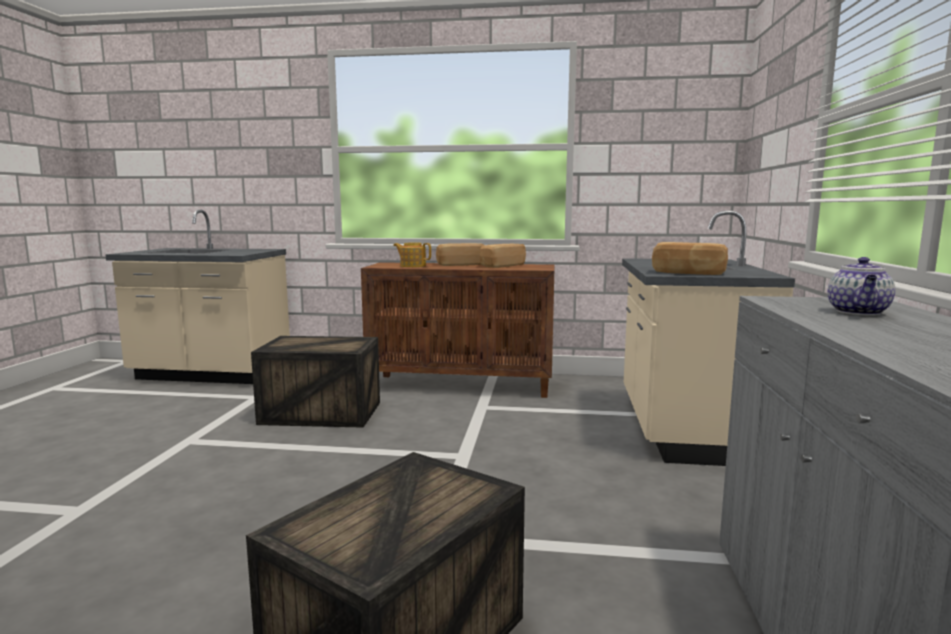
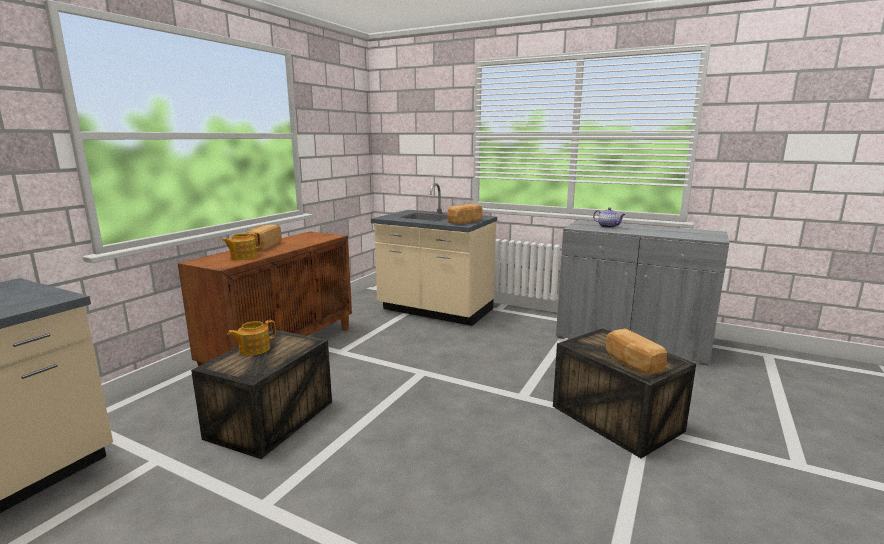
camera: 70 degrees left, 5 degrees up
bread [480,244,526,268] -> bread moved to [606,328,667,374]
none -> teapot [227,320,276,355]

